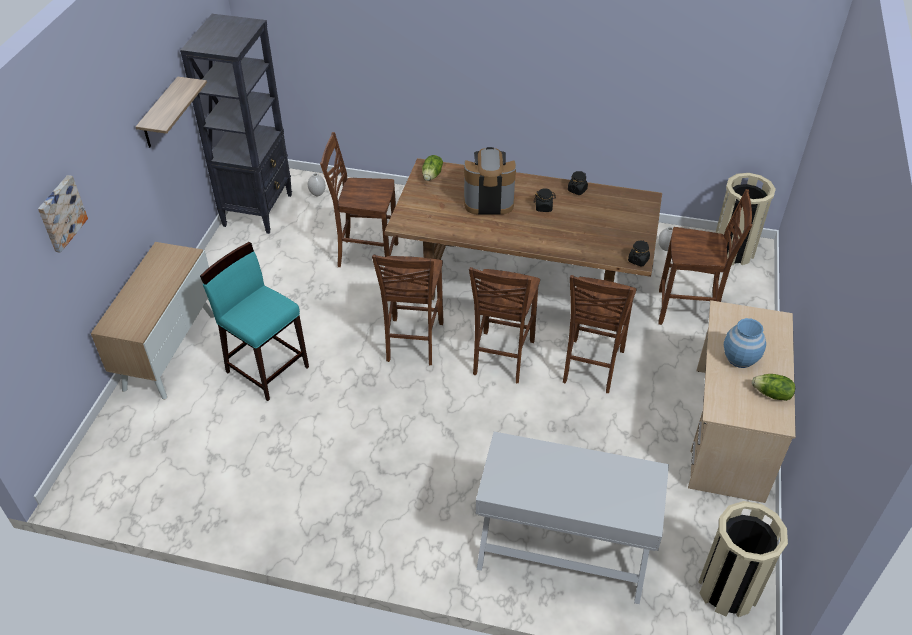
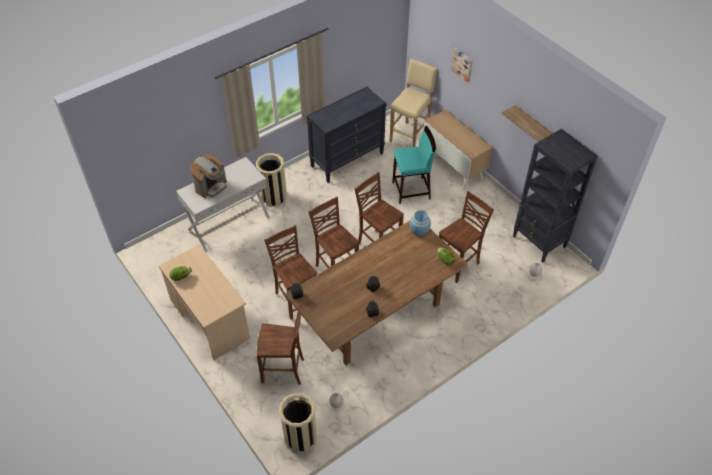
camera: 130 degrees right, 5 degrees up
coffee machine [464,147,516,215] -> coffee machine moved to [190,154,227,198]
brown chair [658,189,752,325] -> brown chair turned 135 degrees counterclockwise [256,305,304,385]
beige trash can [698,501,788,617] -> beige trash can moved to [256,153,287,207]
blue vase [724,318,766,368] -> blue vase moved to [410,210,431,236]
none -> black dresser [306,87,387,183]
none -> beige stool [389,58,438,147]

